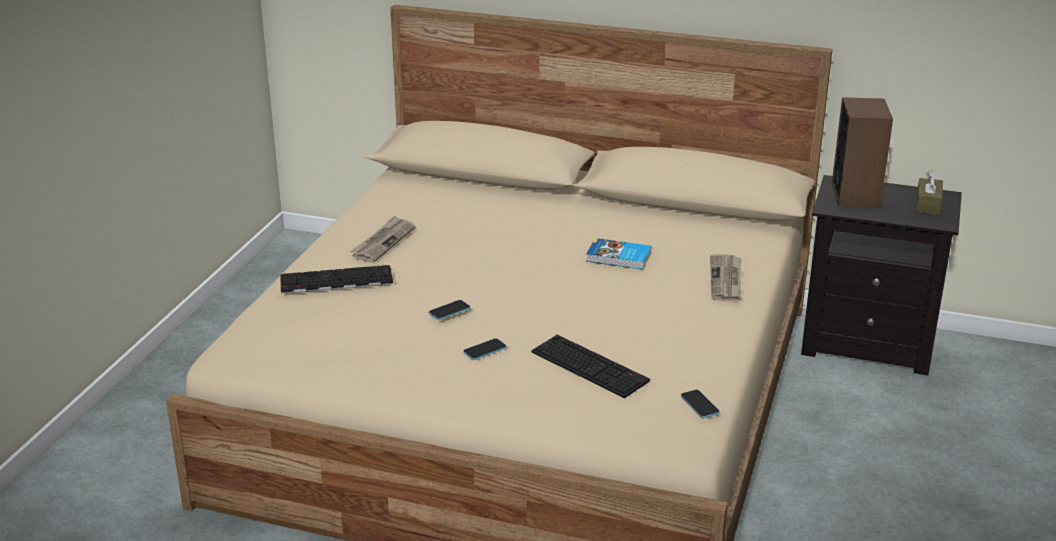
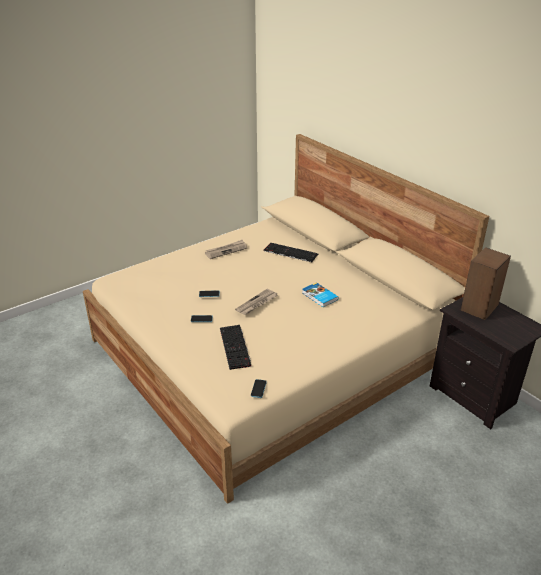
camera: 35 degrees right, 5 degrees up
keyboard [280,265,393,294] -> keyboard moved to [264,243,318,262]
newspaper [710,254,741,301] -> newspaper moved to [235,289,278,315]
brown tissue box [916,170,943,215] -> none

